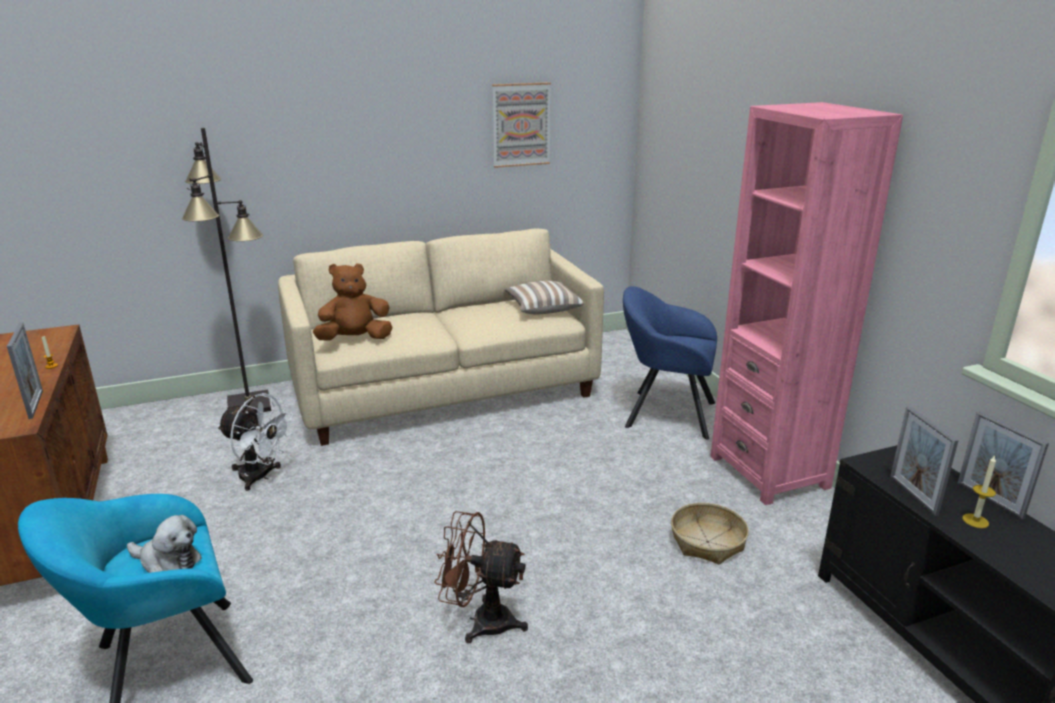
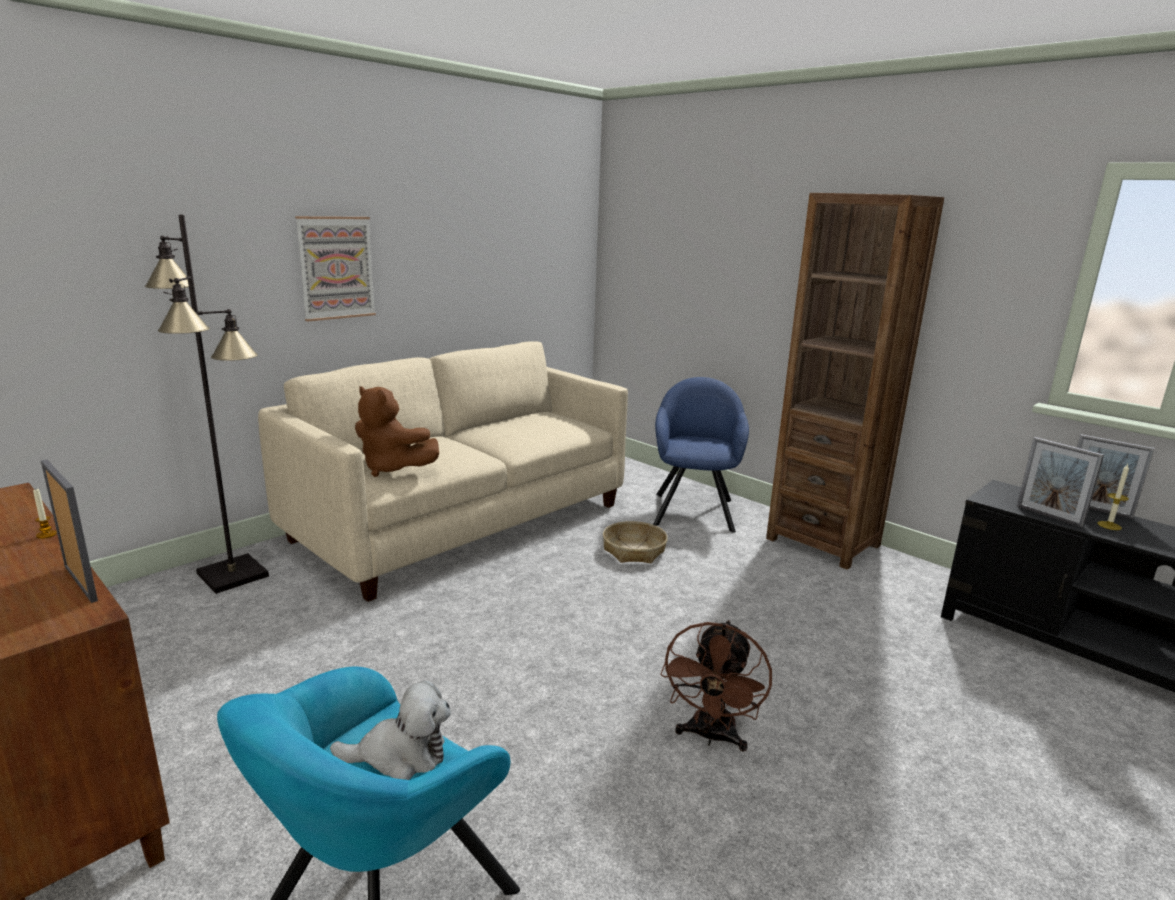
camera: 25 degrees left, 5 degrees down
white fan [217,393,293,491] -> none
brown plush toy [313,263,393,340] -> brown plush toy turned 105 degrees counterclockwise [355,386,439,477]
brown fan [434,511,528,643] -> brown fan turned 60 degrees counterclockwise [660,620,772,752]
picture [492,82,551,168] -> picture moved to [295,216,376,322]
pillow [504,281,584,314] -> none
blue armchair [623,286,717,440] -> blue armchair turned 105 degrees clockwise [653,377,749,533]
basket [671,503,749,565] -> basket moved to [603,521,668,563]
pink bookcase [710,102,903,505] -> brown bookcase [766,193,944,570]

